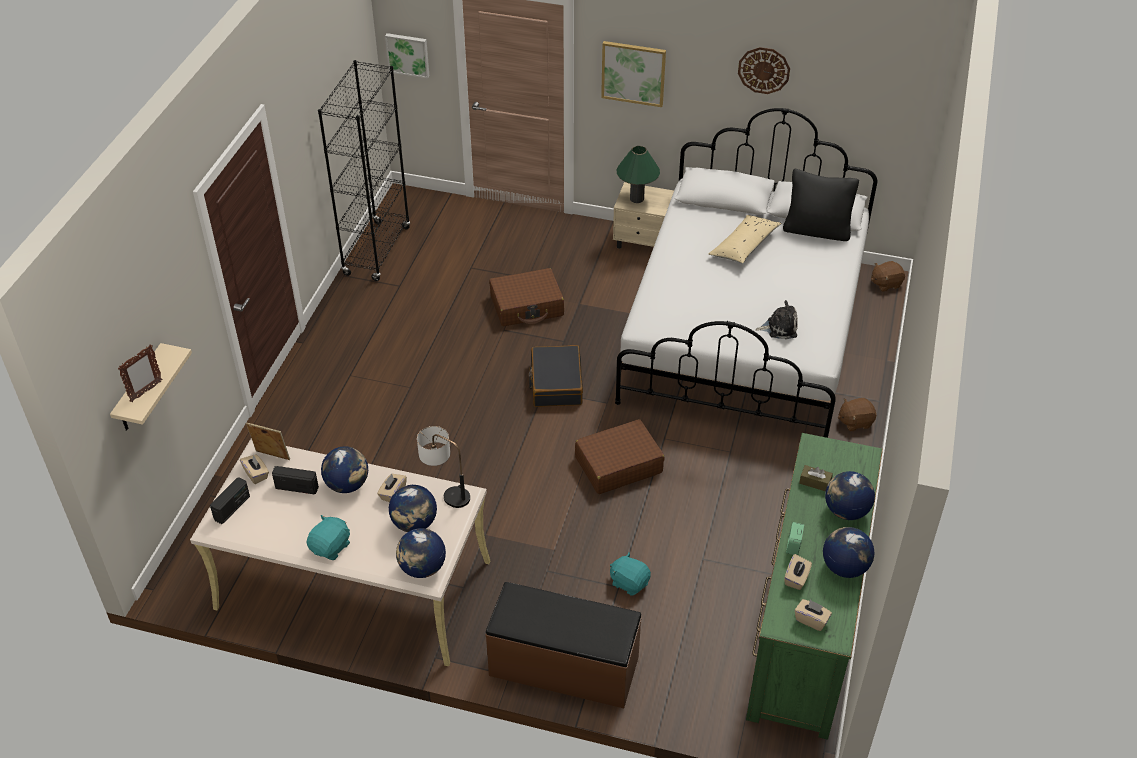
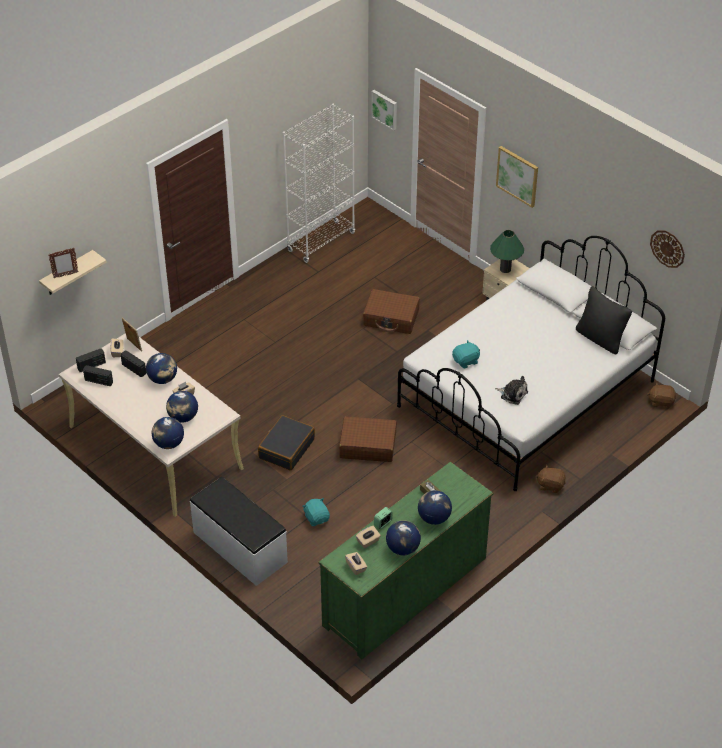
camera: 30 degrees right, 0 degrees up
turquoise plush toy [306,515,350,560] -> turquoise plush toy moved to [452,340,480,369]
black bookcase [318,60,410,281] -> white bookcase [283,104,355,263]
table lamp [417,426,470,508] -> none
brown bench [486,582,642,708] -> white bench [190,477,288,586]
black suitcase [528,345,583,407] -> black suitcase moved to [258,415,315,471]
beige pillow [709,215,782,264] -> none
wall clock [738,47,790,94] -> wall clock moved to [650,230,685,268]
none -> radio [83,365,113,386]

